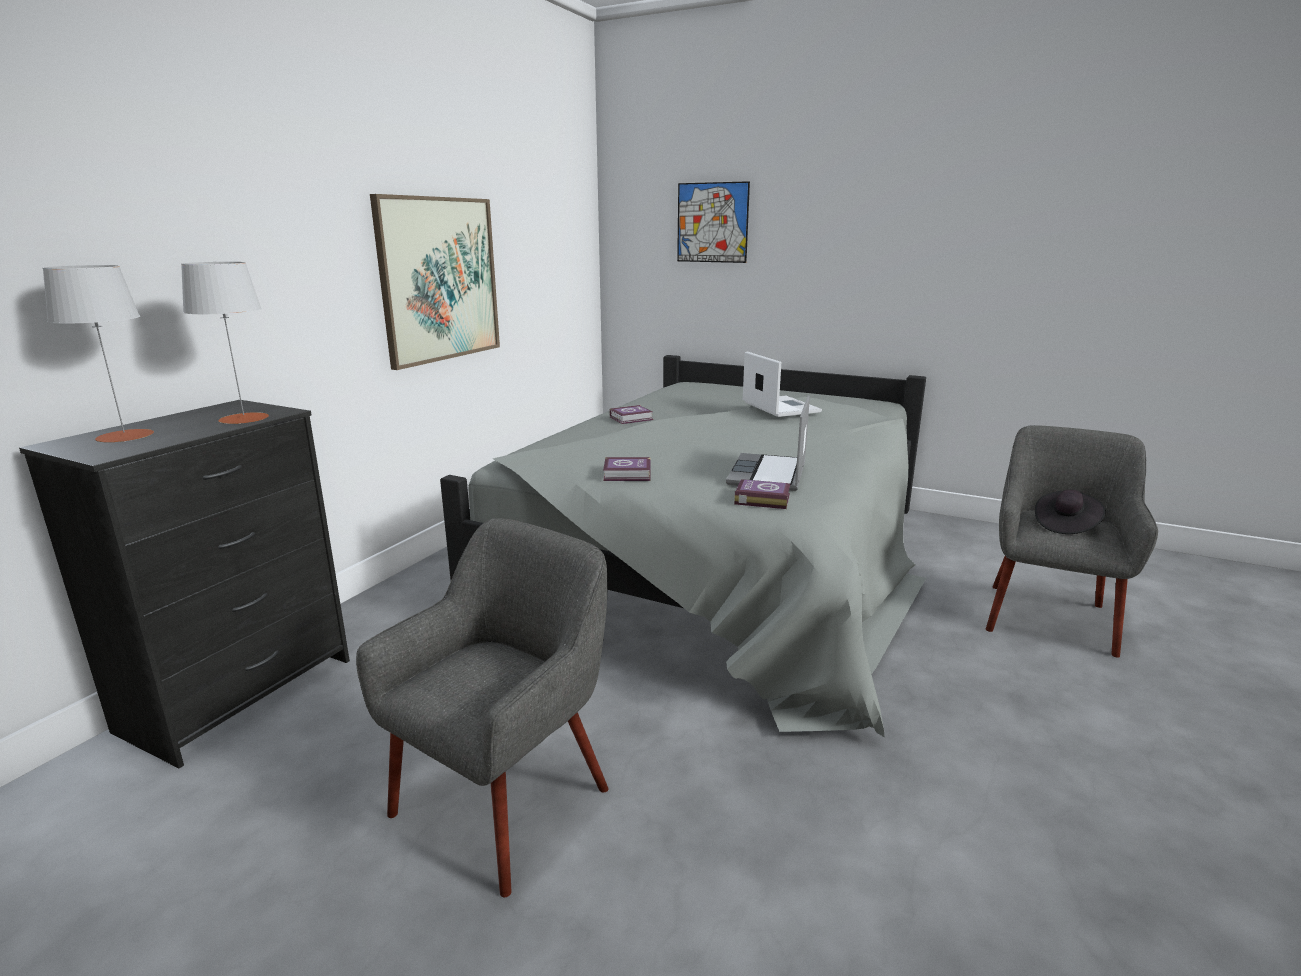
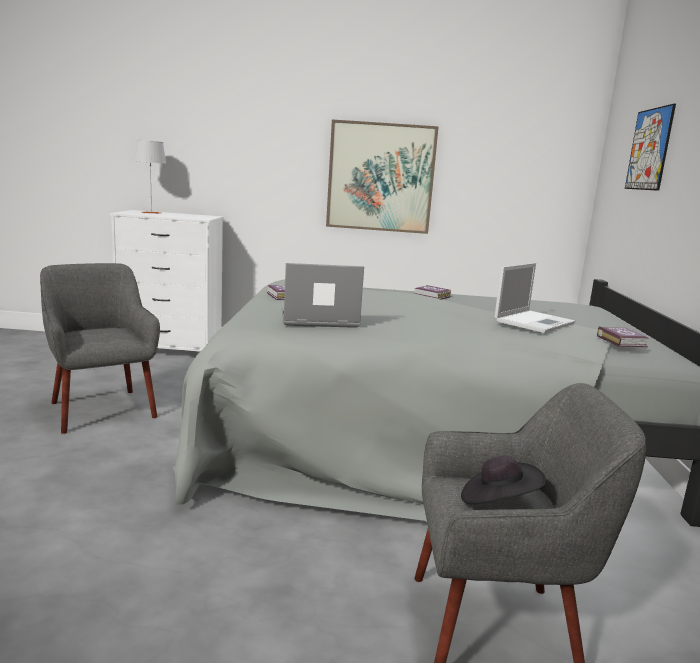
camera: 65 degrees right, 5 degrees down
black dresser [19,400,350,768] -> white dresser [110,210,224,352]
grey table lamp [181,262,269,424] -> none
grey armchair [356,518,609,897] -> grey armchair turned 135 degrees counterclockwise [40,263,160,434]
book [734,480,791,509] -> book moved to [597,326,650,348]

